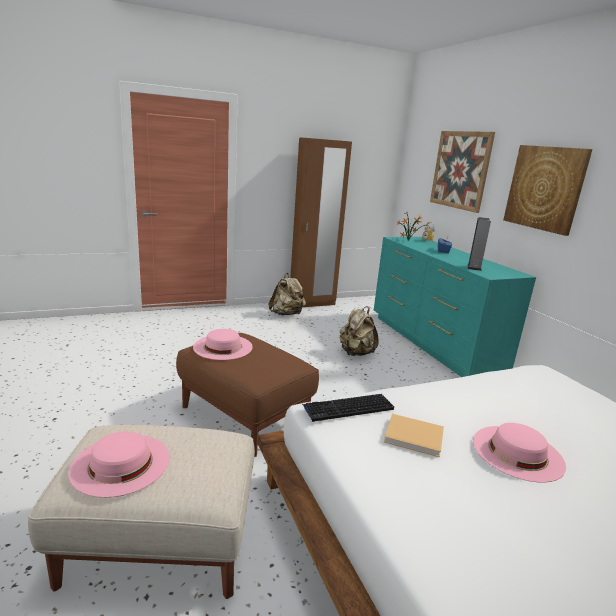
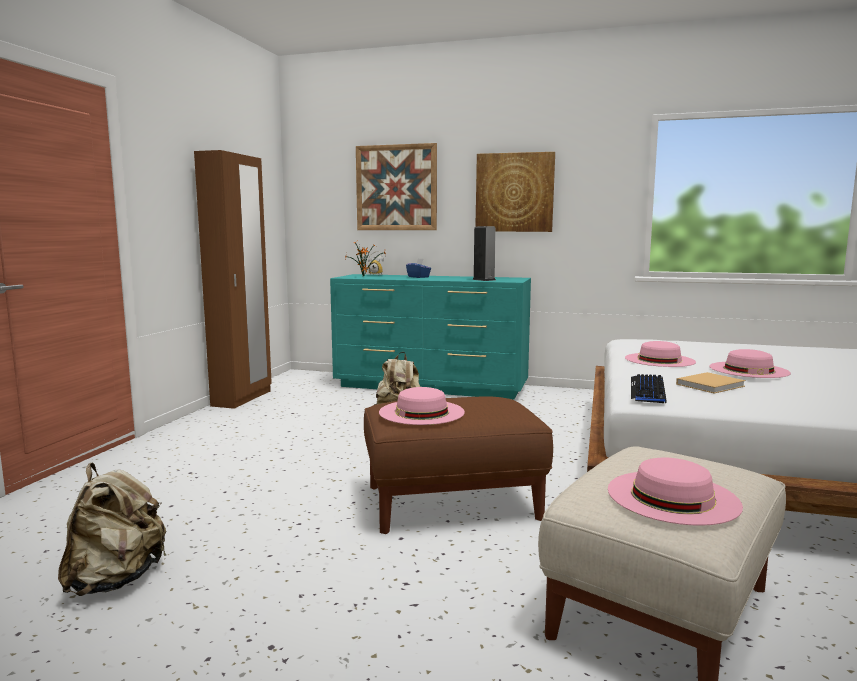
camera: 50 degrees left, 10 degrees down
beige backpack [268,273,306,315] -> beige backpack moved to [58,463,167,596]
none -> pink hat [625,341,696,367]

